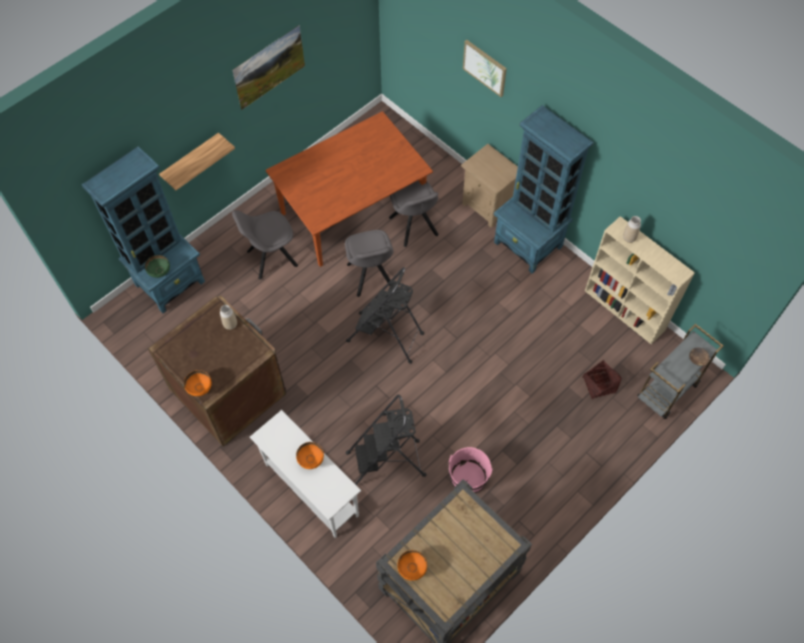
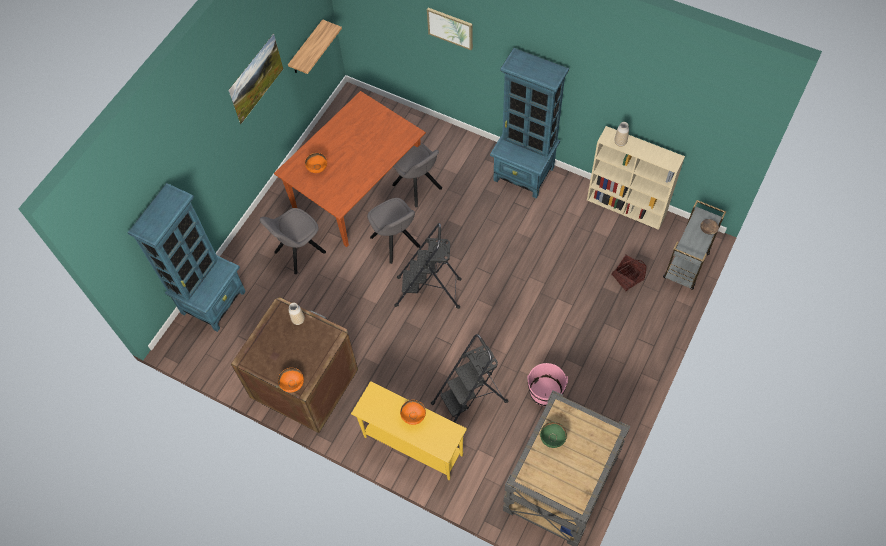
camera: 15 degrees left, 0 degrees up
green bowl [145,255,170,278] -> green bowl moved to [540,422,567,448]
shelf [159,133,235,190] -> shelf moved to [288,19,342,74]
white console table [250,410,361,538] -> yellow console table [351,381,467,480]
orange bowl [397,550,427,581] -> orange bowl moved to [305,153,327,173]
beige nightstand [461,144,518,228] -> none

